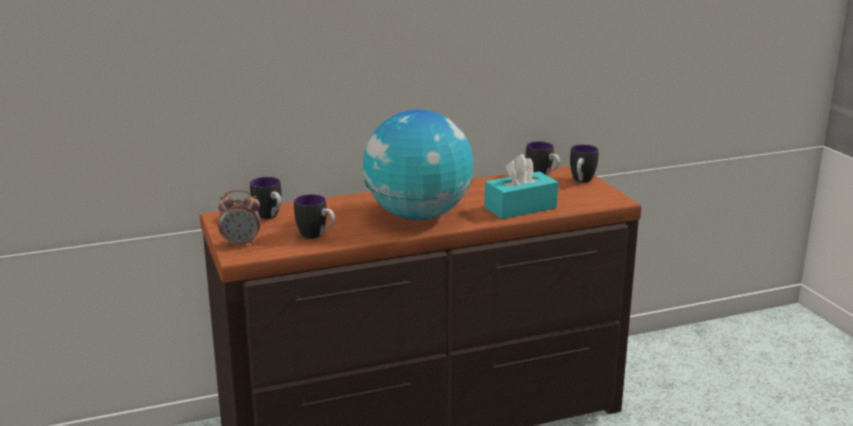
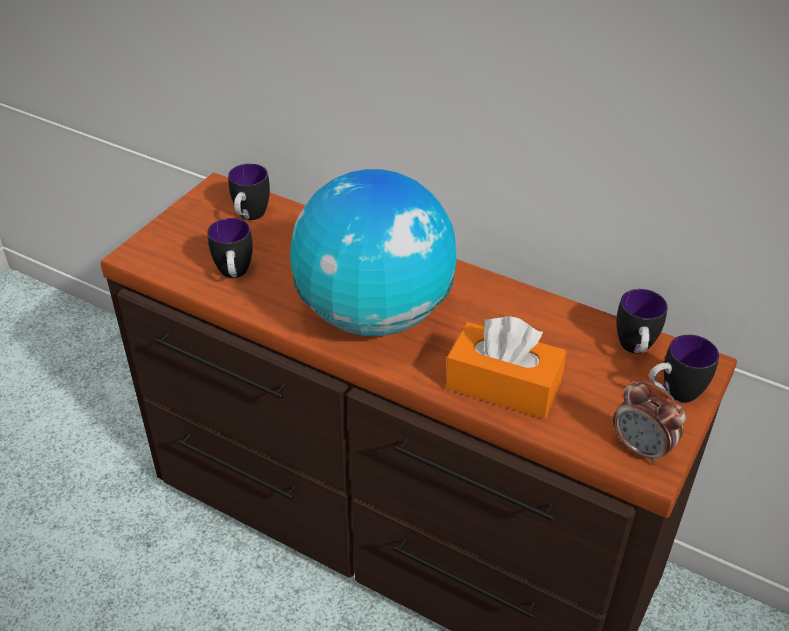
camera: 50 degrees right, 20 degrees up
alarm clock [218,190,260,247] -> alarm clock moved to [613,381,686,465]
turquoise tissue box [485,154,558,219] -> orange tissue box [446,316,566,419]

